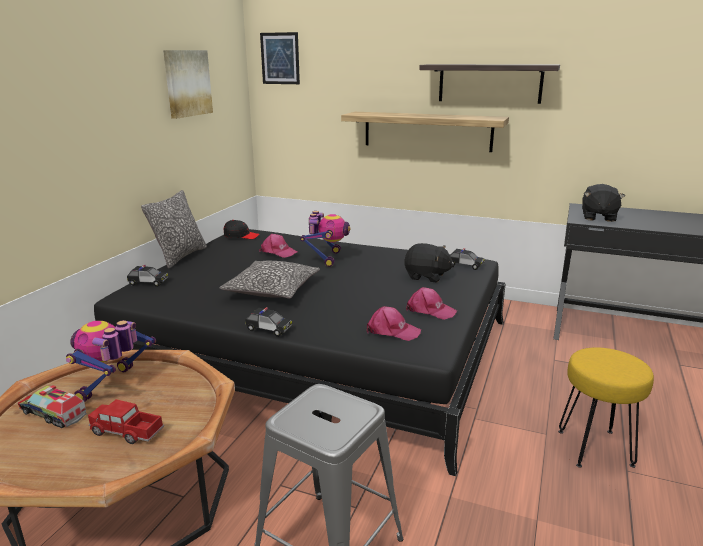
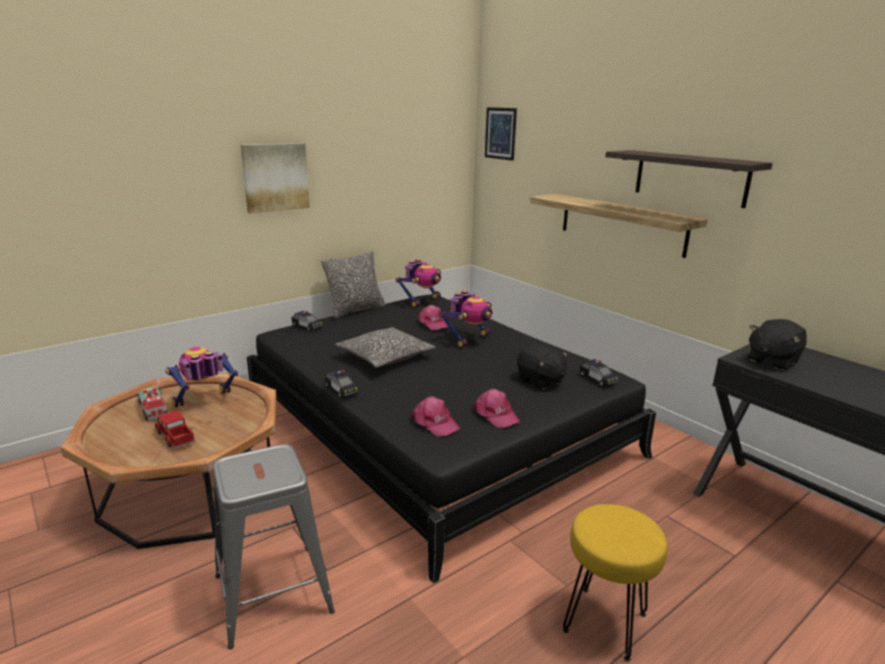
camera: 30 degrees right, 0 degrees up
picture [163,50,213,119] -> picture moved to [241,143,310,214]
black cap [224,220,259,239] -> toy robot [396,259,441,308]

